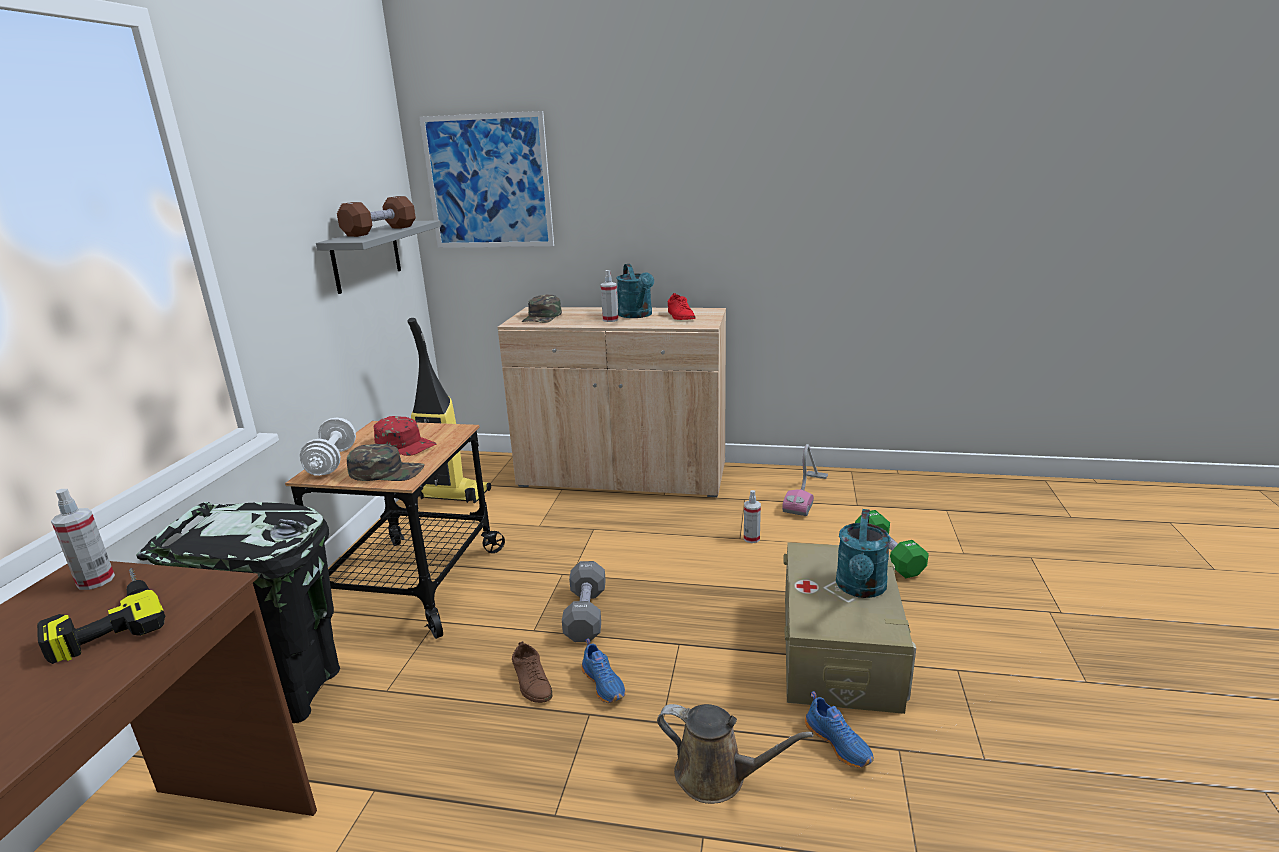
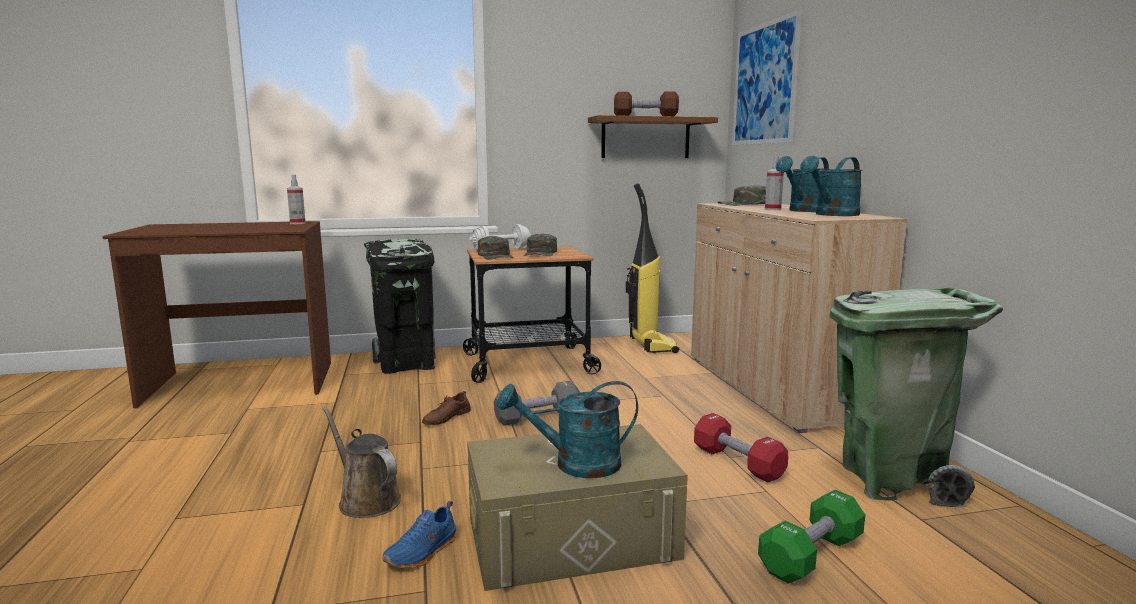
camera: 65 degrees right, 10 degrees down
power drill [37,568,165,664] -> none
grey shelf [316,220,441,294] -> brown shelf [588,115,718,158]
red cap [374,416,436,456] -> green cap [524,234,557,256]
blue shoe [581,638,626,703] -> none
brown watering can [657,704,814,804] -> brown watering can turned 135 degrees clockwise [323,407,401,518]
red shoe [668,293,695,320] -> turquoise watering can [800,156,862,216]
spray bottle [744,490,761,543] -> red dumbbell [694,413,788,483]
vacuum cleaner [782,444,828,516] -> green trash can [830,288,1003,508]

